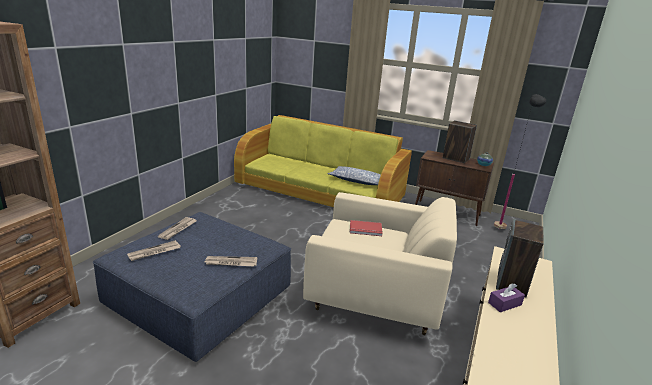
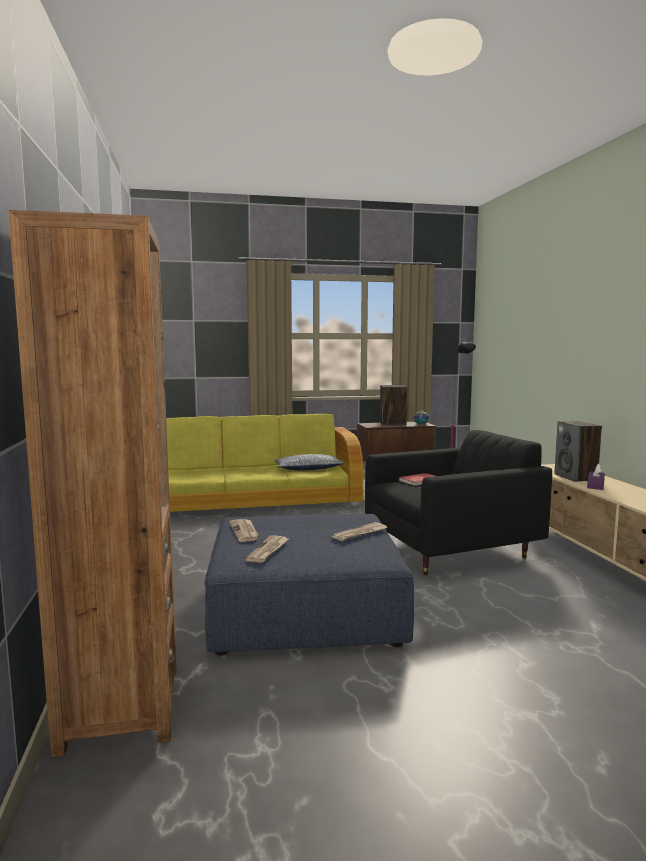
camera: 35 degrees left, 15 degrees down
beige armchair [303,192,457,335] -> black armchair [365,430,552,575]

